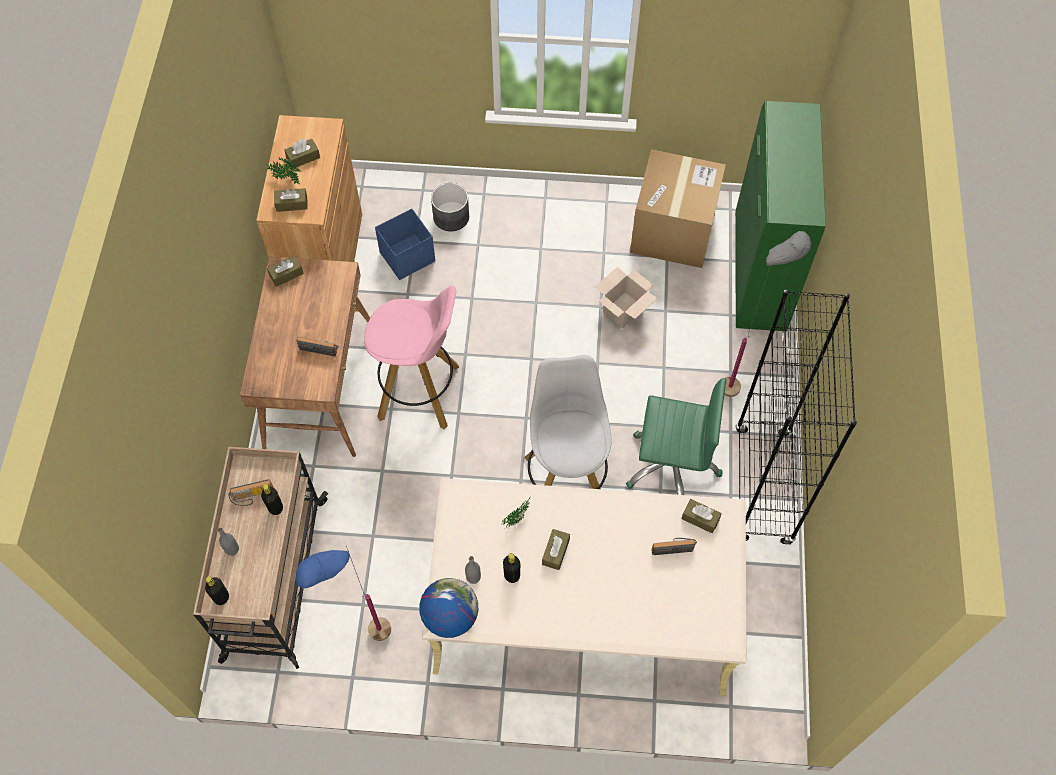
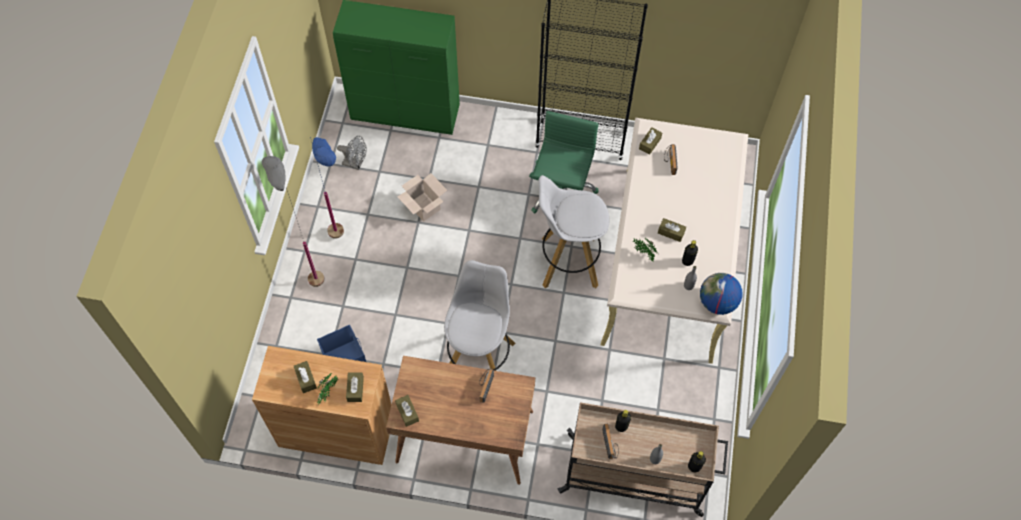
camera: 85 degrees left, 0 degrees up
blue floor lamp [296,546,391,641] -> blue floor lamp moved to [310,137,344,239]
pink stool [364,285,459,430] -> white stool [444,260,516,371]
grey planter [431,183,469,231] -> none
cardboard box [630,149,726,268] -> grey fan [337,136,367,170]
grey floor lamp [724,231,811,397] -> grey floor lamp moved to [262,156,325,287]

